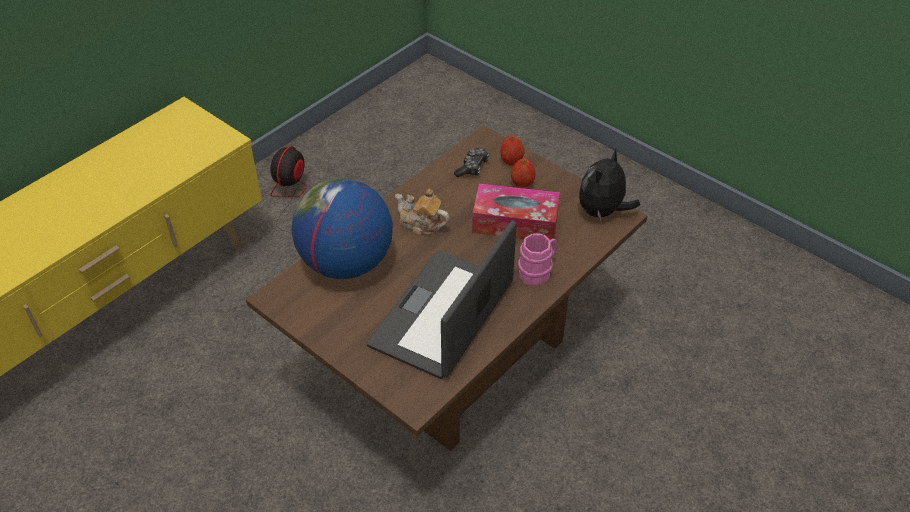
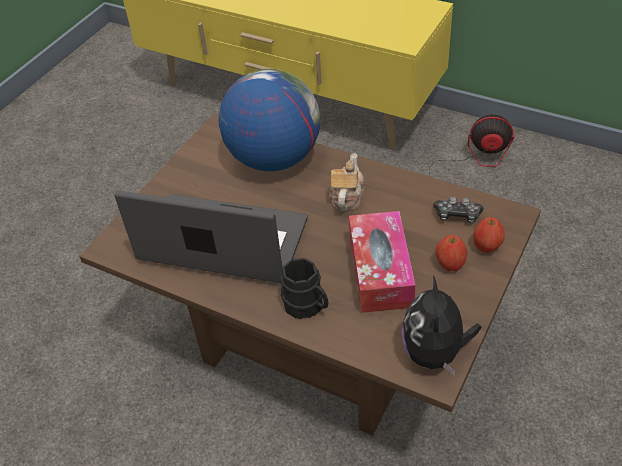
camera: 80 degrees right, 0 degrees up
pink mug [518,234,558,286] -> black mug [280,258,328,319]
plush toy [579,148,640,222] -> plush toy turned 105 degrees counterclockwise [401,275,481,376]

